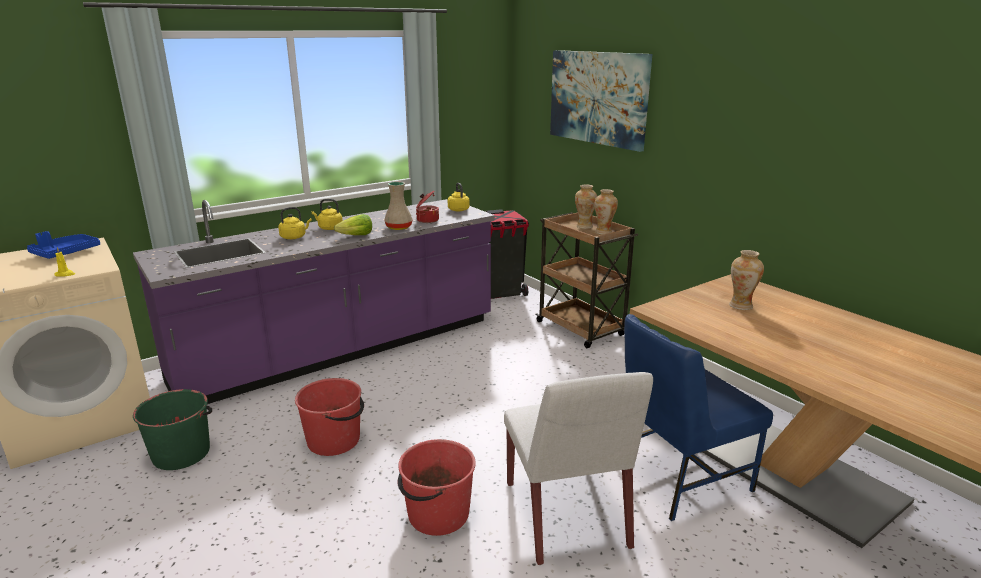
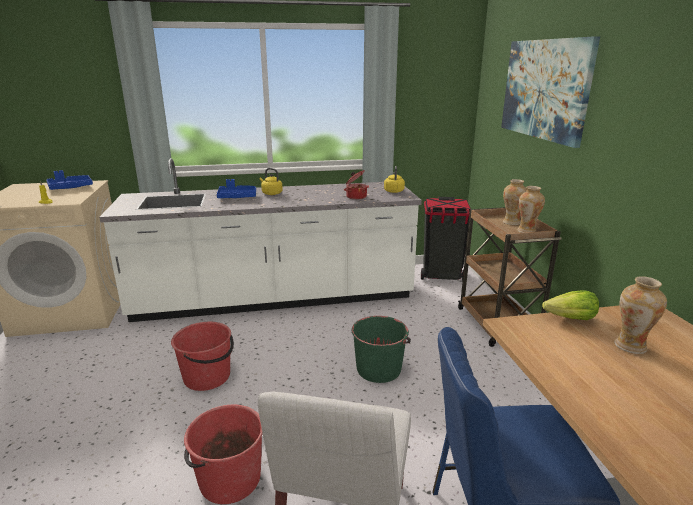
camera: 25 degrees right, 0 degrees up
purple counter [133,199,495,404] -> white counter [99,158,422,322]
green bucket [133,389,212,470] -> green bucket moved to [352,316,411,383]
yellow kettle [278,207,312,239] -> blue tray [217,179,256,198]
lettuce [334,214,372,235] -> lettuce moved to [542,291,599,320]
beige vase [384,182,413,230] -> none

